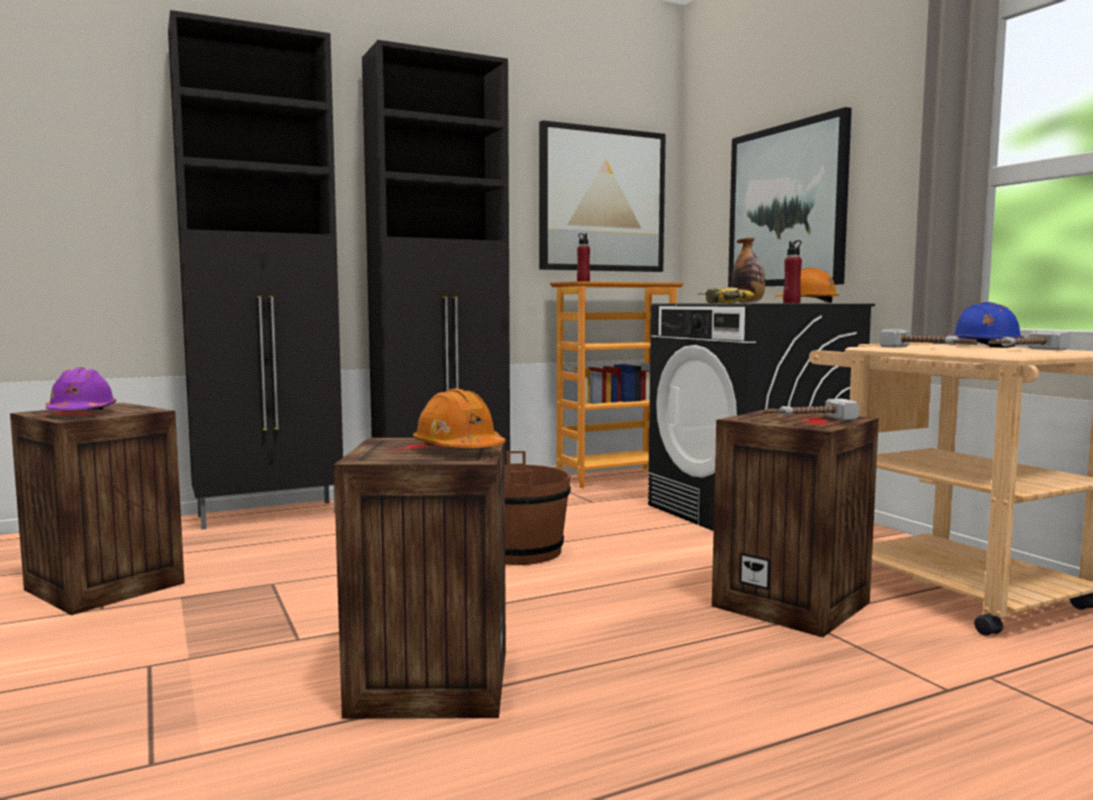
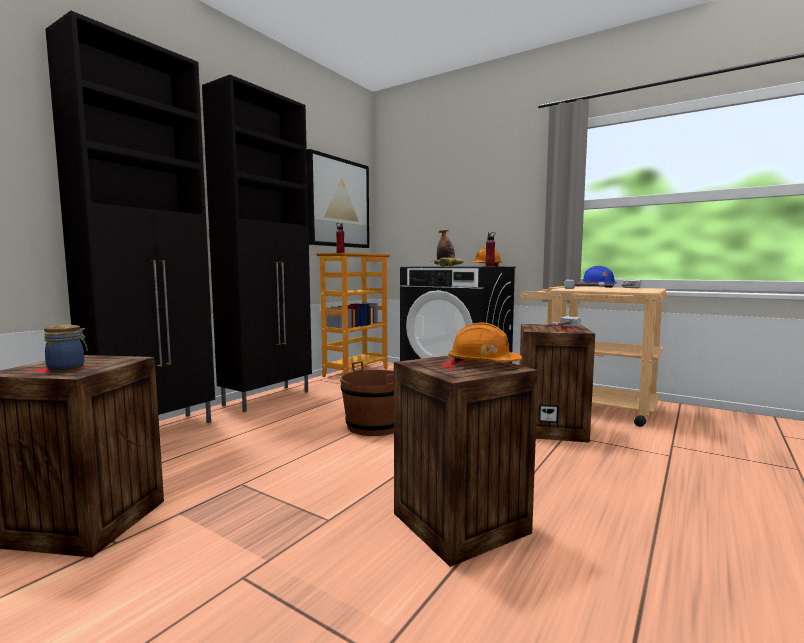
camera: 30 degrees left, 0 degrees up
purple hard hat [46,367,117,410] -> jar [44,324,88,371]
picture [728,107,852,287] -> none

